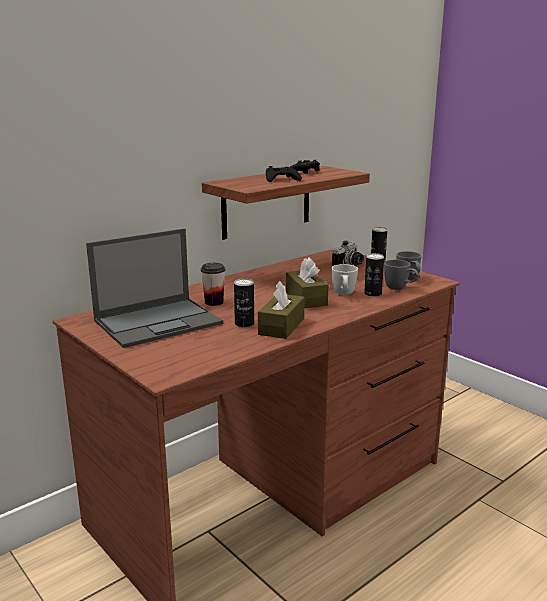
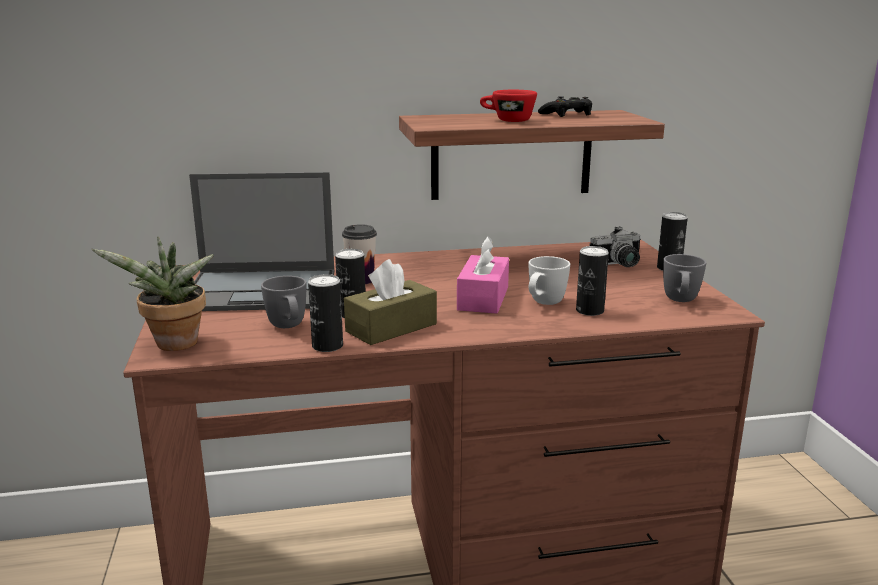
camera: 30 degrees right, 0 degrees up
black game controller [266,166,302,182] -> red cup [480,90,537,122]
brown tissue box [286,258,329,308] -> pink tissue box [457,236,509,314]
grey mug [384,260,419,290] -> grey mug moved to [261,276,306,328]
none -> potted plant [91,236,214,351]
none -> can [308,274,343,352]

